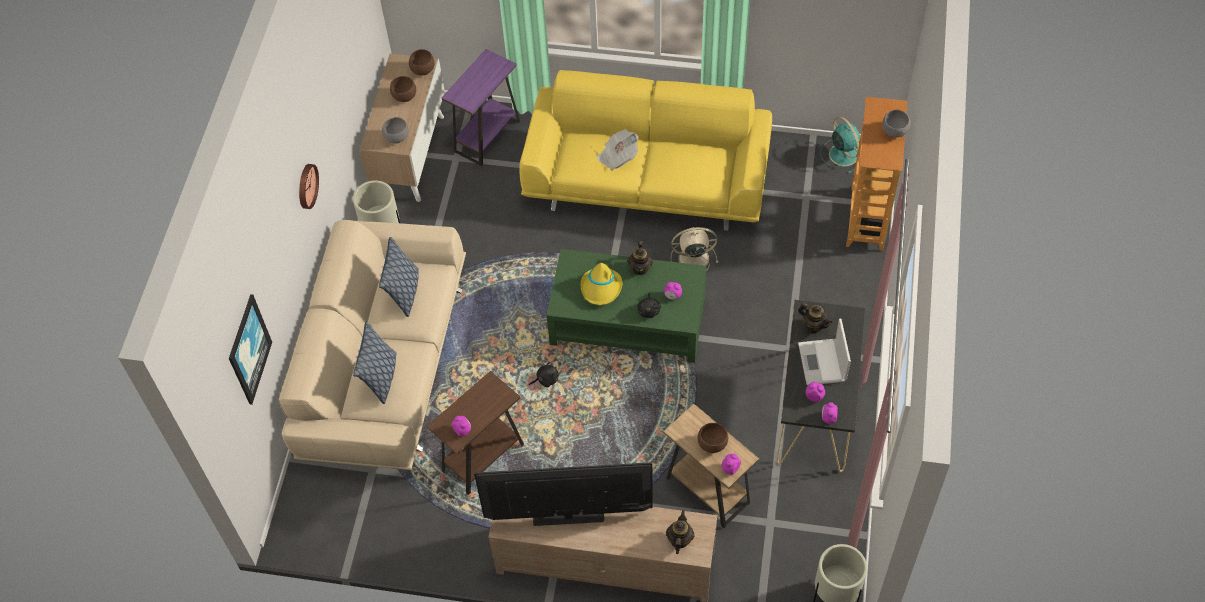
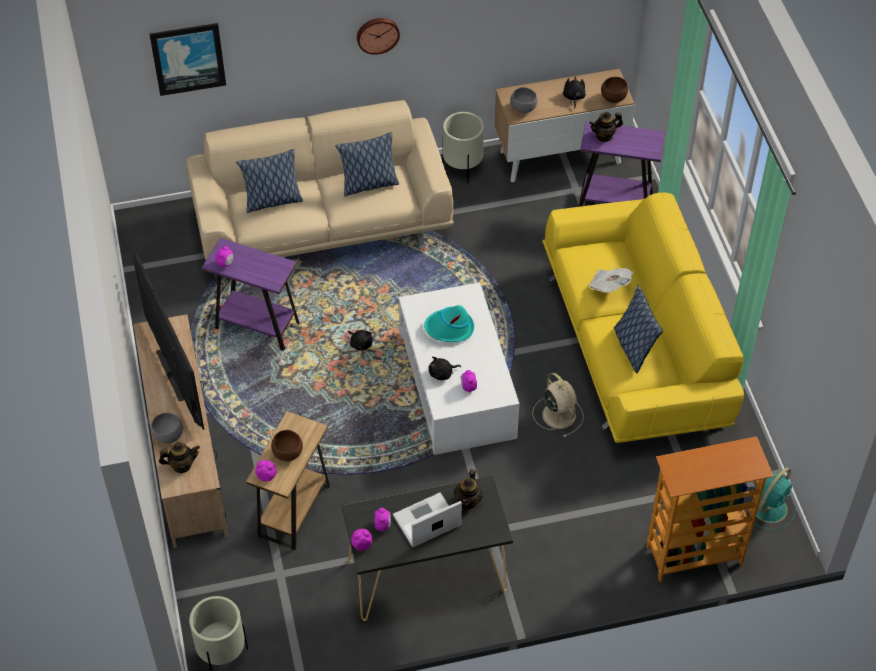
camera: 65 degrees right, 5 degrees down
brown bowl [390,76,416,102] -> black plush toy [563,76,586,109]
brown side table [427,371,524,495] -> purple side table [202,238,299,351]
green coffee table [546,249,706,363] -> white coffee table [399,282,519,455]
yellow hat [581,263,623,305] -> turquoise hat [424,305,474,342]
teapot [627,241,653,275] -> teapot moved to [589,112,623,142]
grey bowl [882,110,911,138] -> grey bowl moved to [151,413,183,444]
none -> pillow [614,285,663,373]

